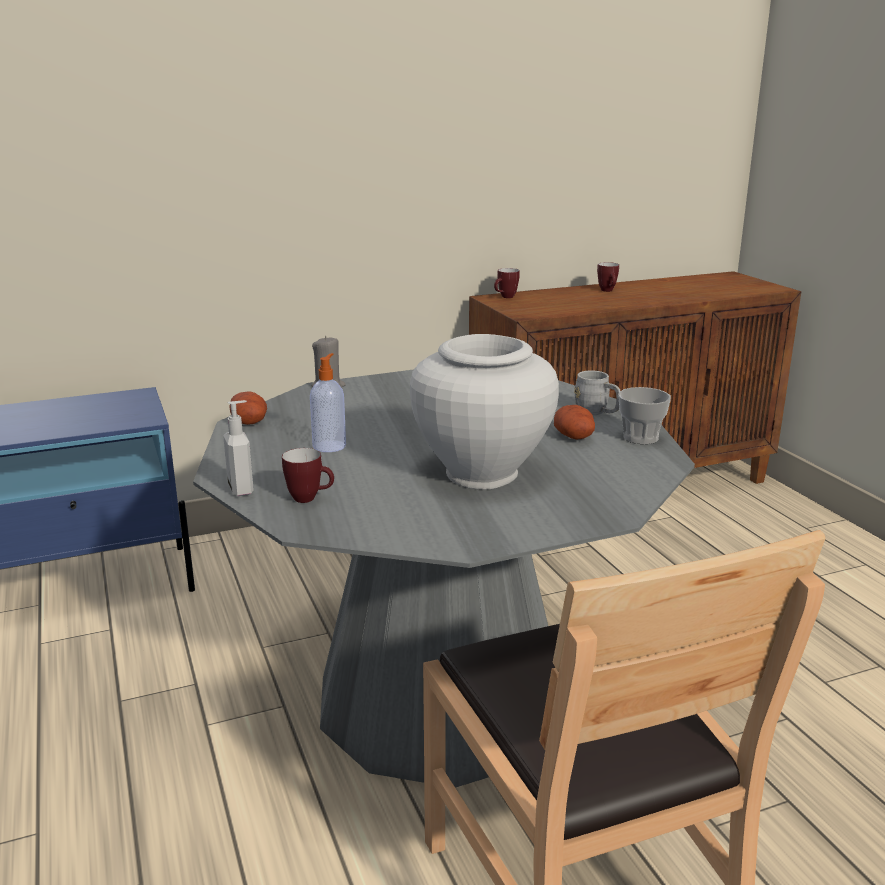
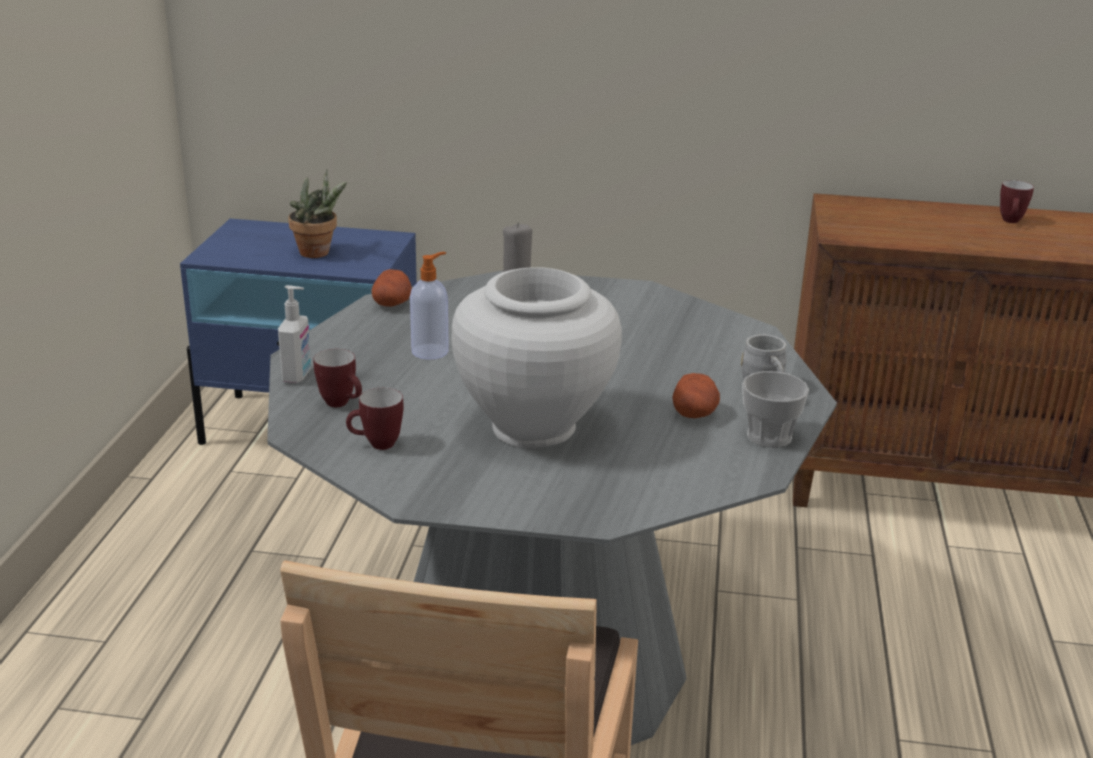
camera: 30 degrees right, 5 degrees up
mug [494,268,520,298] -> mug moved to [346,388,404,450]
none -> potted plant [288,169,347,258]

